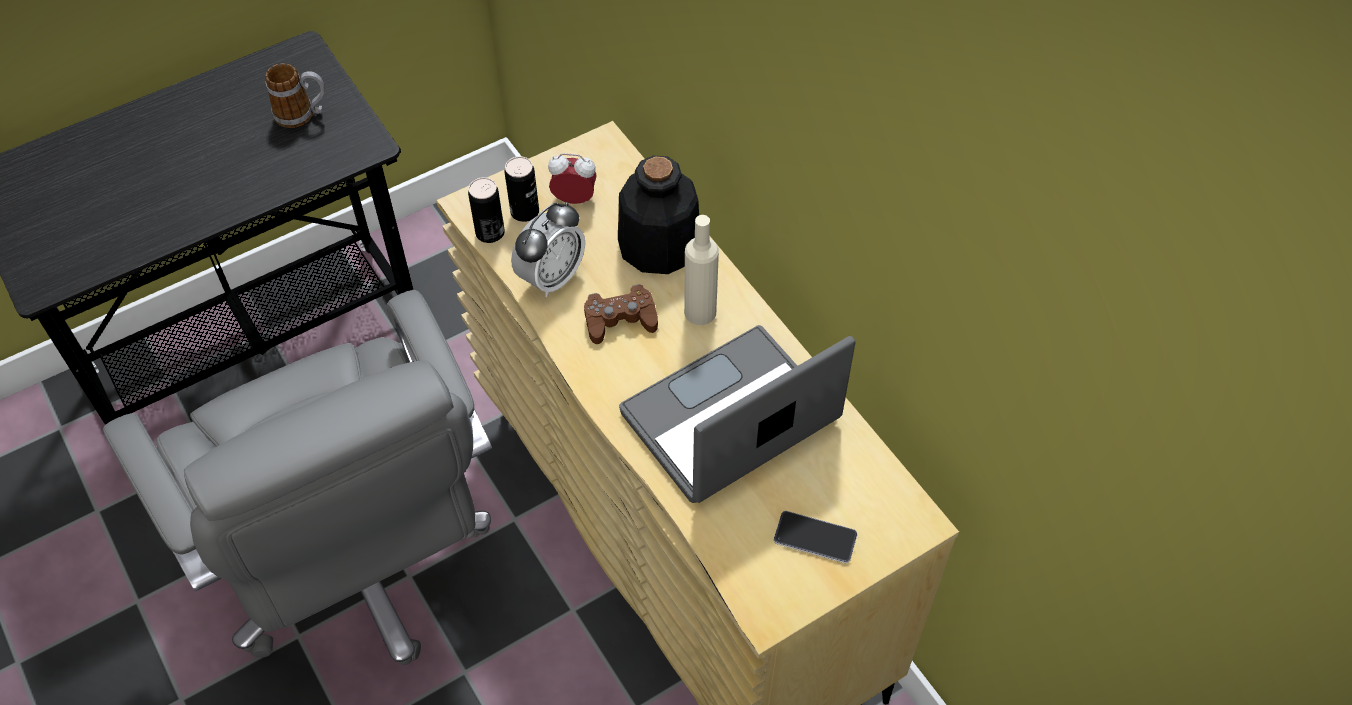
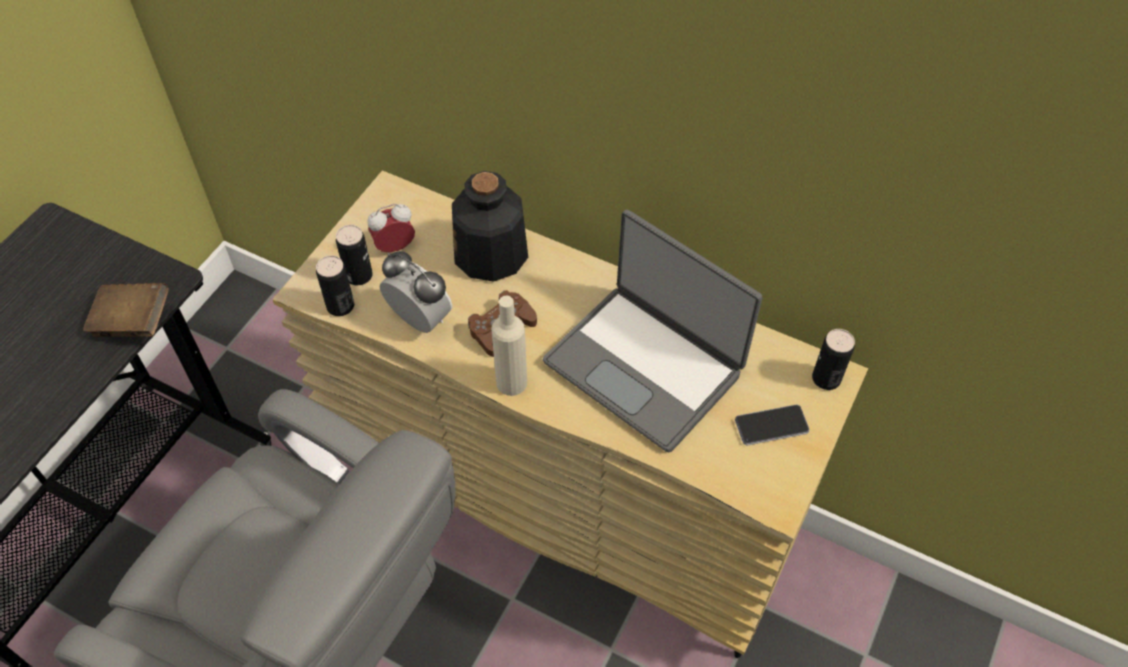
camera: 30 degrees left, 0 degrees up
mug [265,63,324,128] -> none
alarm clock [511,202,585,297] -> alarm clock turned 60 degrees counterclockwise [379,251,452,333]
laptop [619,325,855,503] -> laptop turned 75 degrees counterclockwise [543,209,762,452]
beige bottle [684,215,719,325] -> beige bottle moved to [491,296,527,396]
none -> brown book [83,283,169,337]
none -> can [812,329,855,390]

